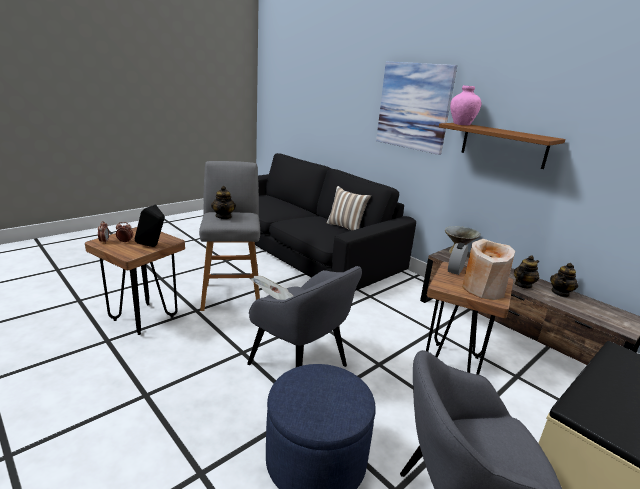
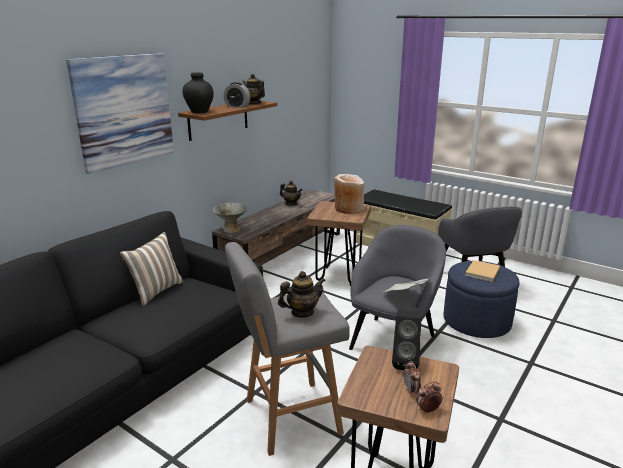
camera: 100 degrees left, 0 degrees up
alarm clock [448,243,468,275] -> alarm clock moved to [224,82,250,108]
pink vase [450,85,481,125] -> black vase [183,72,214,113]
teapot [514,255,539,288] -> teapot moved to [243,74,265,105]
none -> beige book [465,260,500,282]

